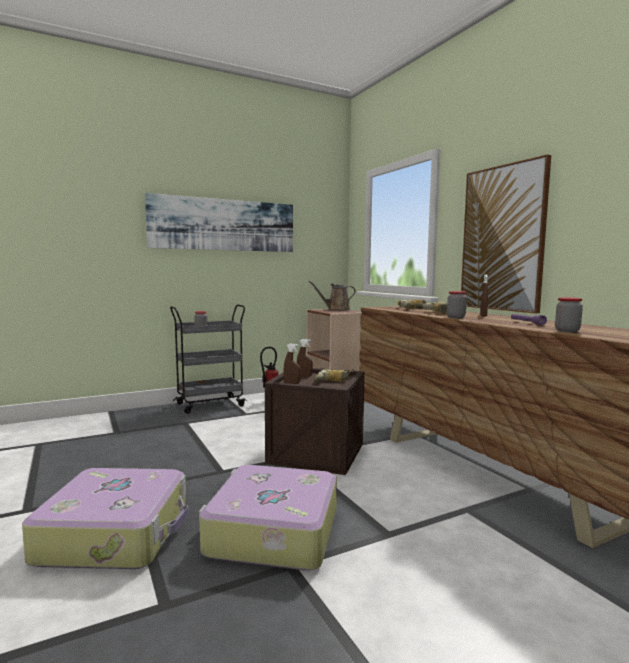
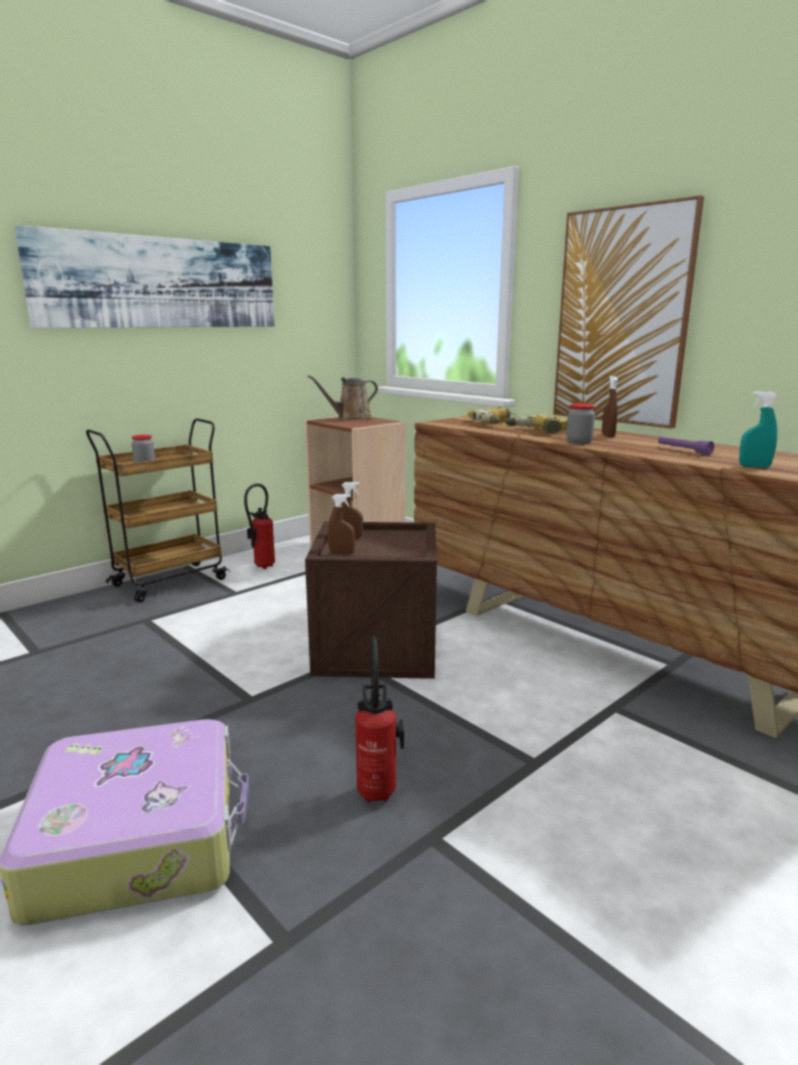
camera: 15 degrees left, 10 degrees up
grey cart [170,304,248,414] -> brown cart [86,418,231,603]
suitcase [199,465,337,571] -> fire extinguisher [355,636,404,802]
power drill [314,369,354,383] -> none
jar [555,297,583,332] -> turquoise spray bottle [739,391,778,468]

